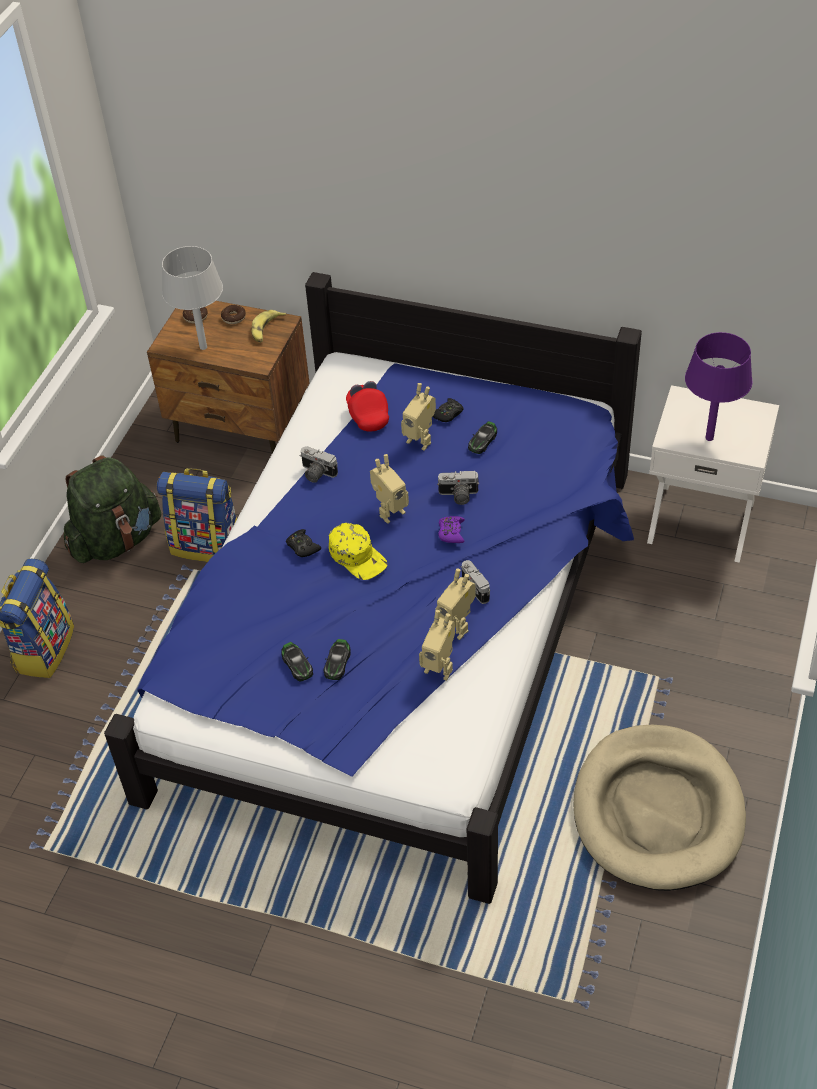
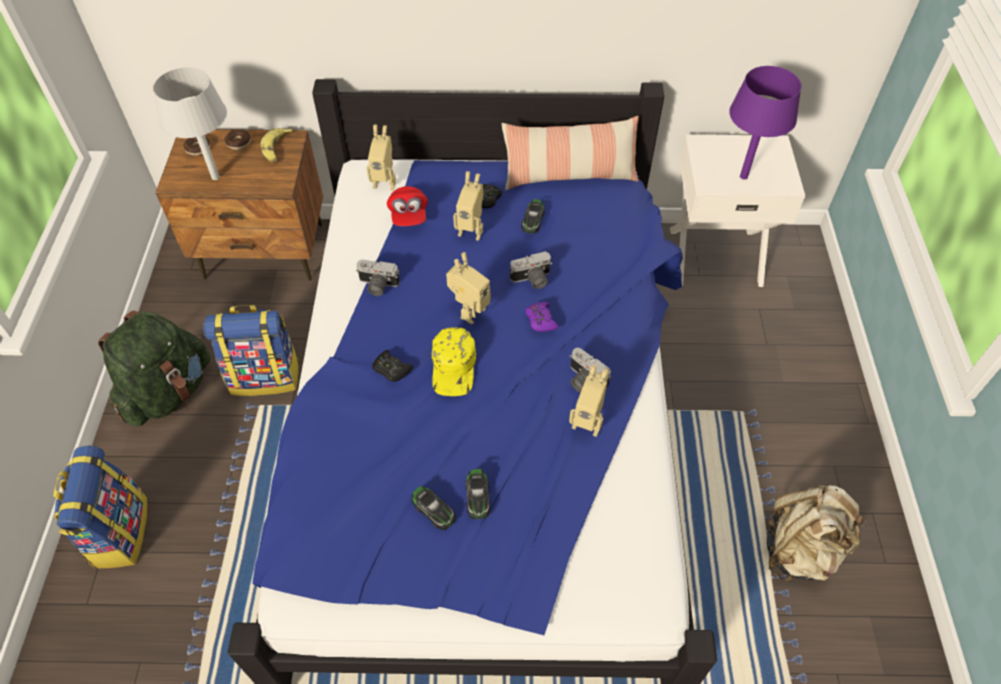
camera: 20 degrees left, 5 degrees up
yellow cap [329,523,387,580] -> yellow cap turned 60 degrees clockwise [432,327,476,396]
red cap [346,381,389,431] -> red cap turned 150 degrees counterclockwise [387,186,428,226]
toy robot [419,610,455,681] -> toy robot moved to [366,124,396,191]
beige dog bed [573,725,746,891] -> beige backpack [767,485,866,581]
none -> pillow [502,116,639,190]

